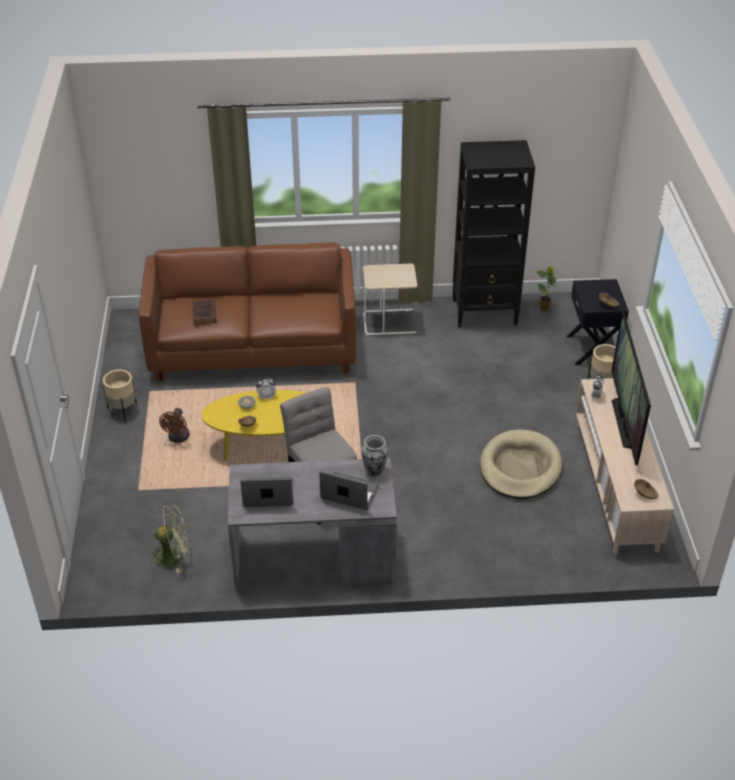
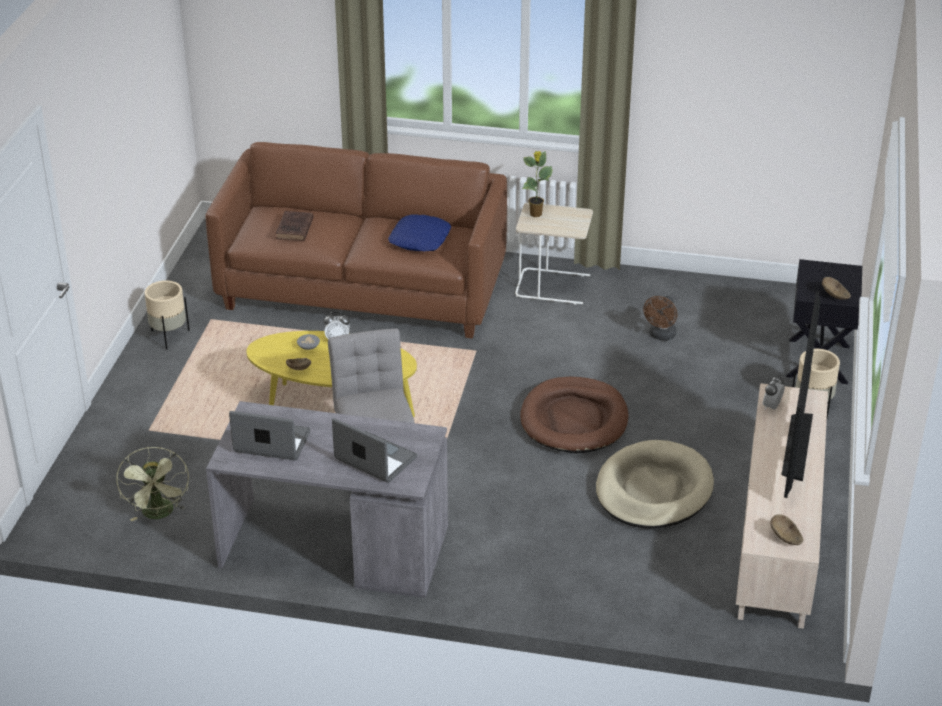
camera: 15 degrees right, 5 degrees down
green fan [148,504,189,573] -> green fan turned 75 degrees clockwise [116,447,189,521]
brown fan [159,408,190,443] -> brown fan moved to [643,296,678,341]
vase [361,435,388,476] -> none
black bookcase [452,140,535,327] -> none
potted plant [536,265,560,311] -> potted plant moved to [522,151,553,217]
none -> blue pillow [388,214,451,251]
none -> brown dog bed [520,377,629,453]

